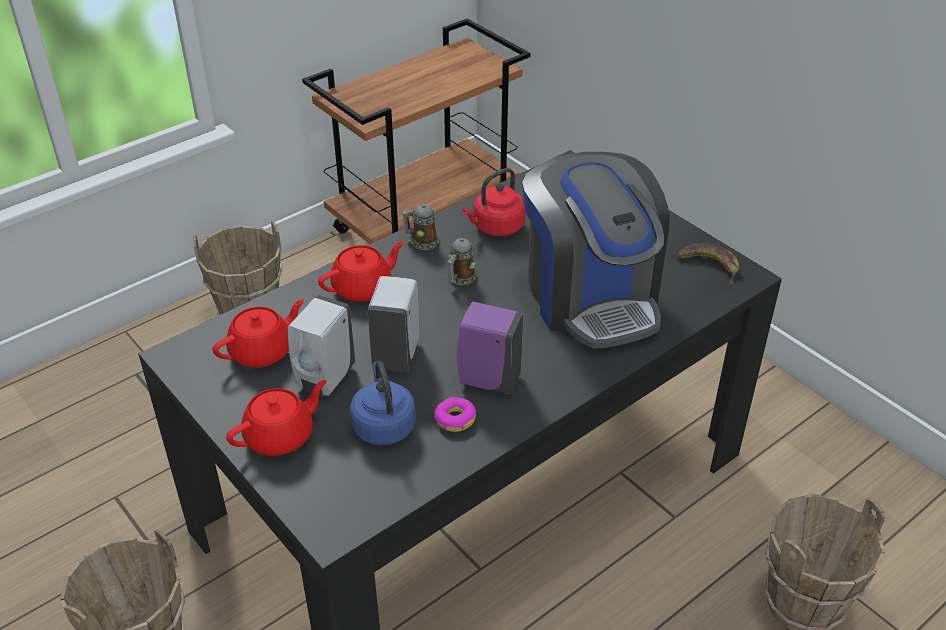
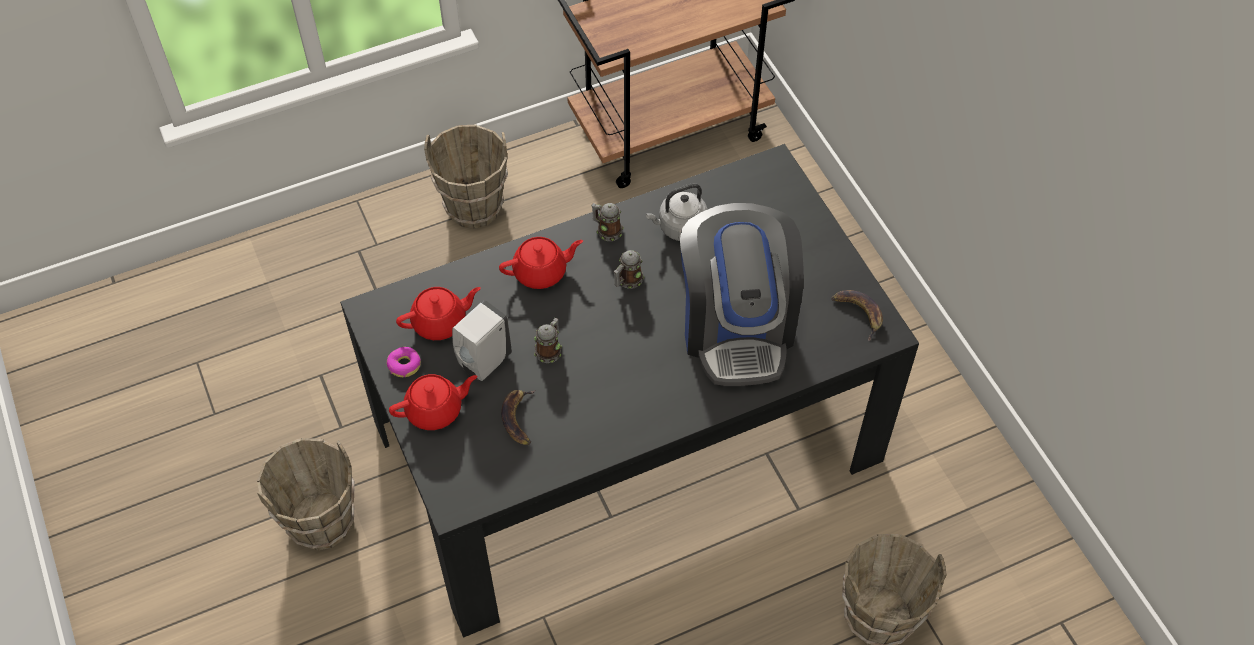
camera: 15 degrees right, 15 degrees up
blue kettle [350,361,416,445] -> banana [501,390,535,445]
white soap dispenser [367,276,419,372] -> mug [534,318,562,363]
donut [434,397,476,432] -> donut moved to [387,347,421,377]
purple soap dispenser [457,302,523,394] -> none
red kettle [463,168,526,236] -> grey kettle [646,183,708,241]

